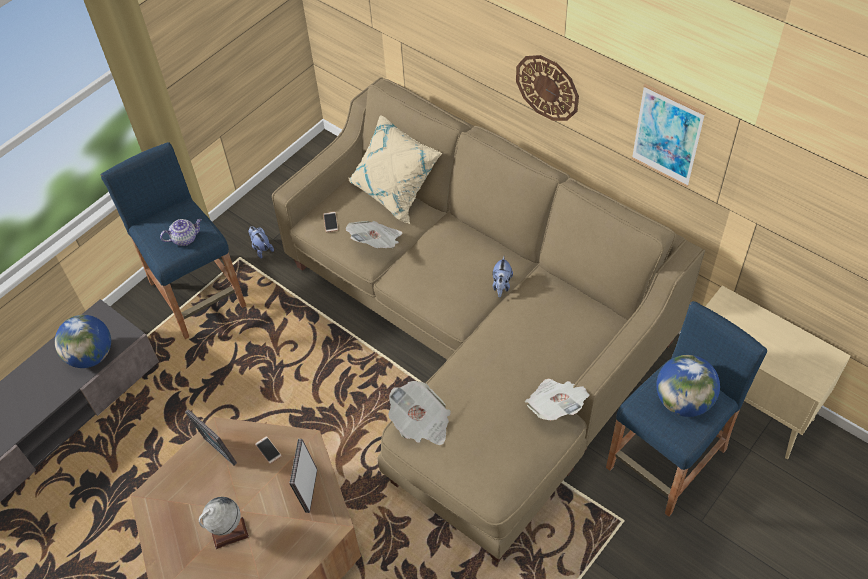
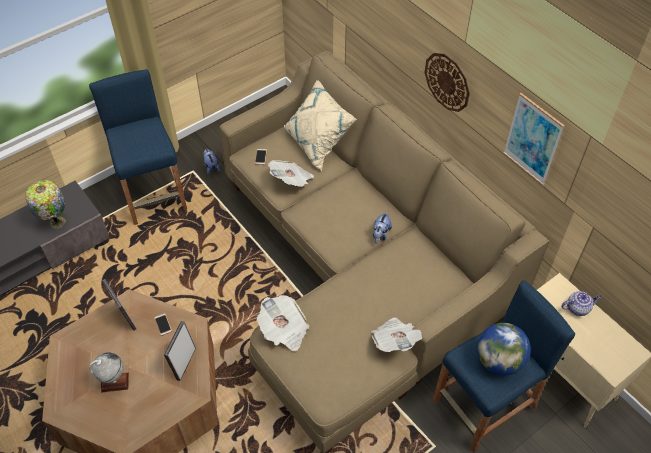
camera: 10 degrees right, 0 degrees up
globe [55,315,111,368] -> table lamp [25,180,66,229]
teapot [160,219,202,246] -> teapot moved to [561,291,602,316]

